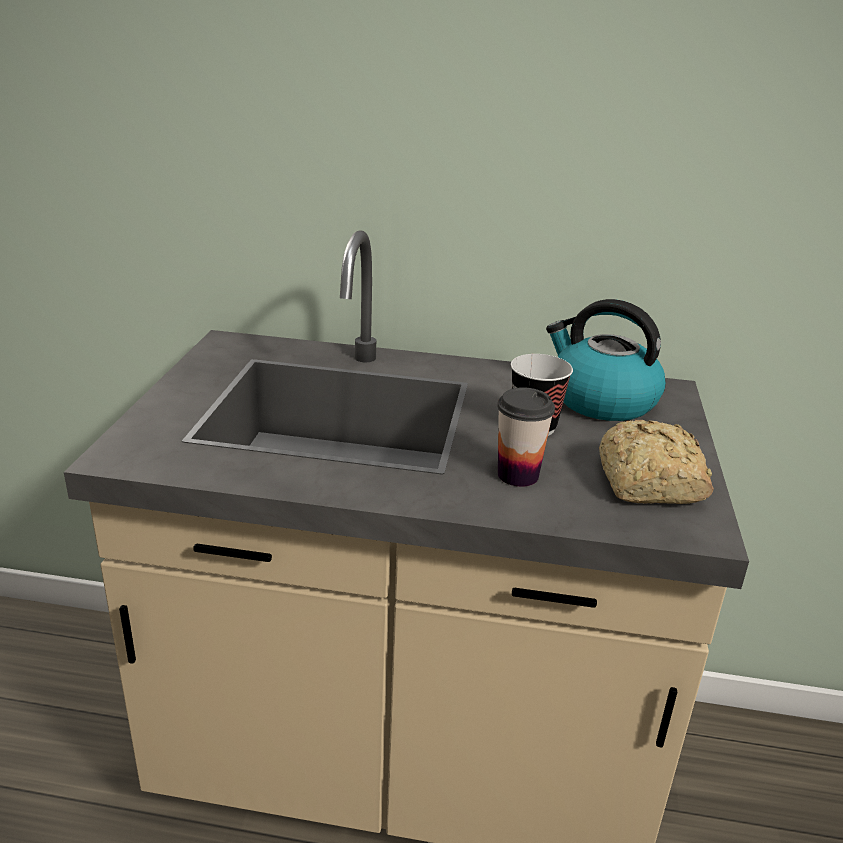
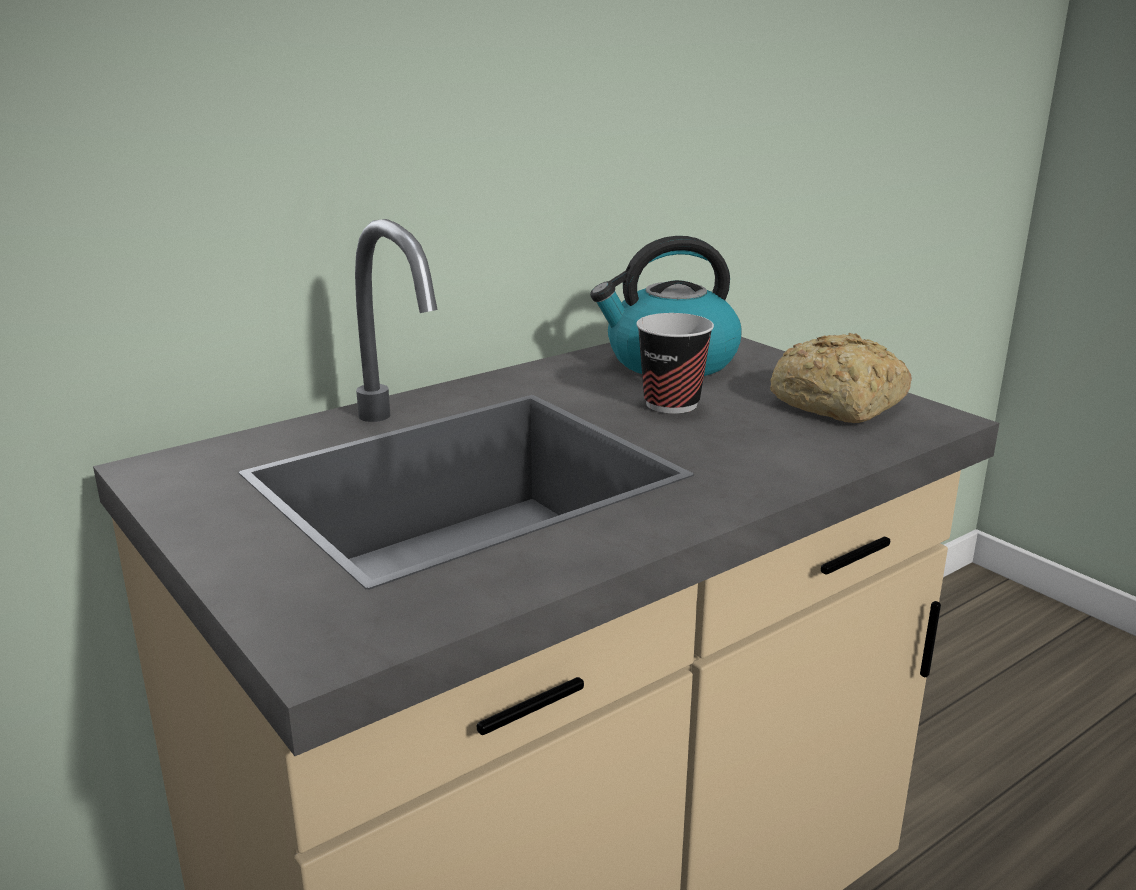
camera: 45 degrees left, 5 degrees down
cup [497,387,555,487] -> none

